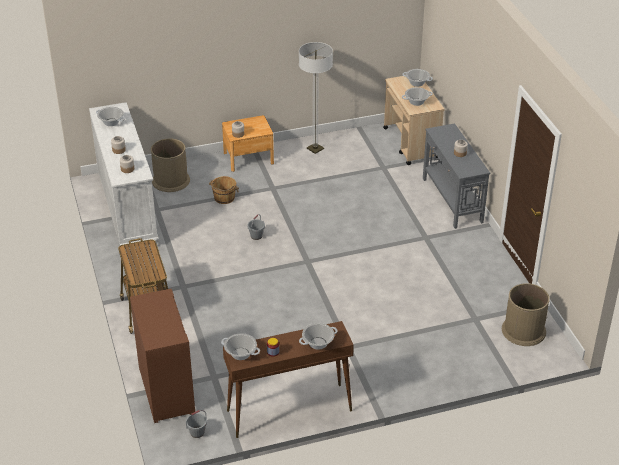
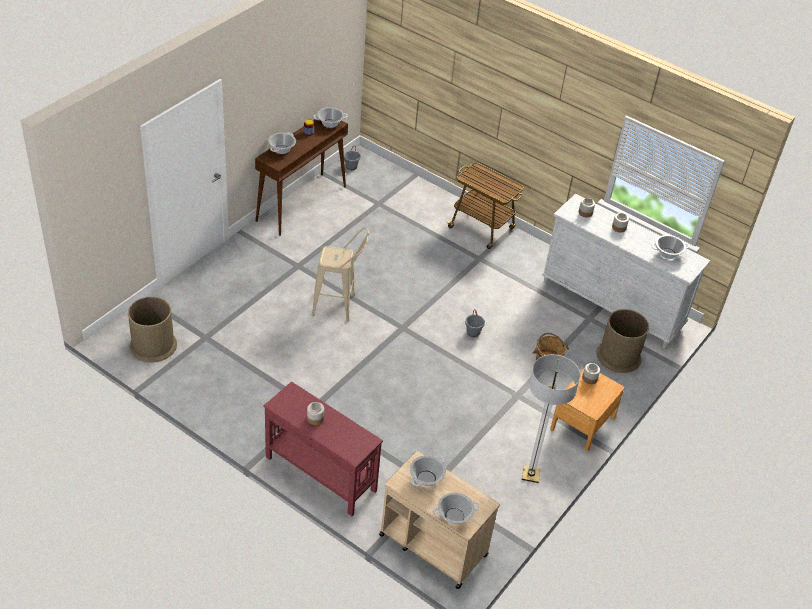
camera: 140 degrees right, 5 degrees up
brown cabinet [130,289,195,423] -> none
grey console table [423,123,490,229] -> red console table [263,381,383,516]
none -> beige stool [312,227,369,321]

